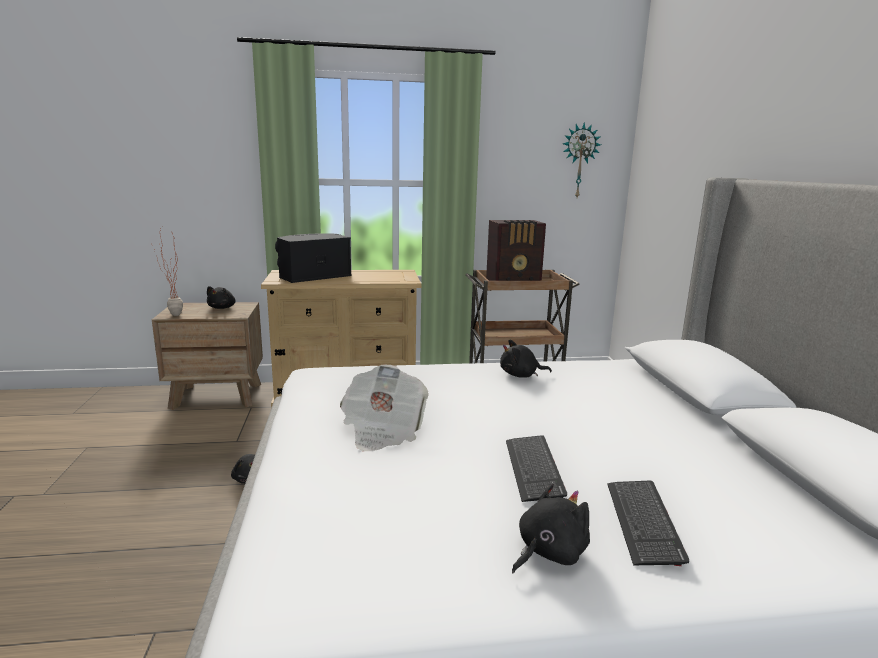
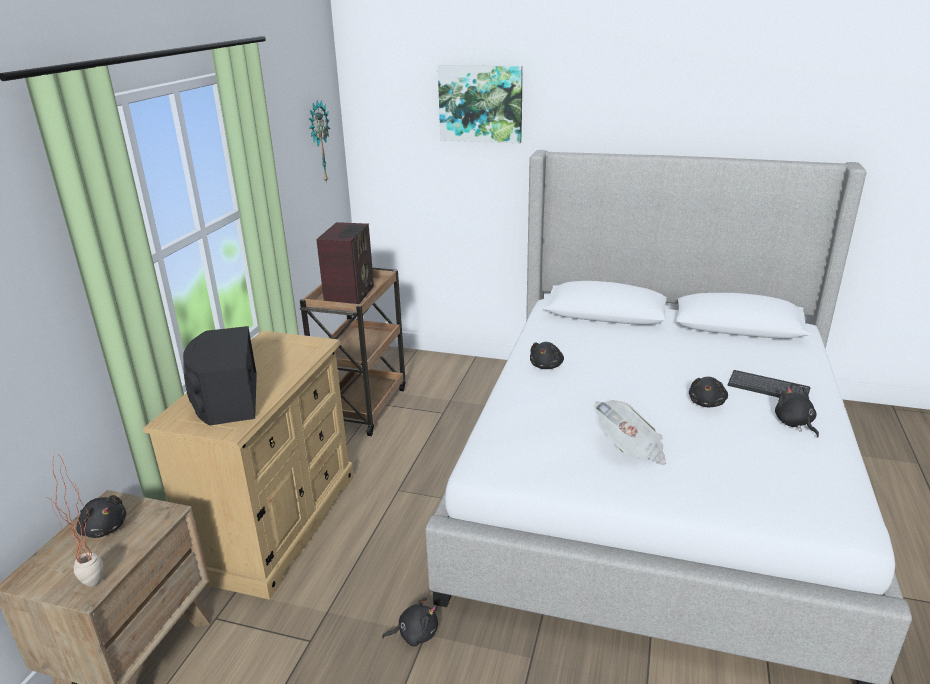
camera: 65 degrees left, 10 degrees up
keyboard [506,435,567,502] -> black plush toy [689,377,728,407]
none -> picture [438,65,523,143]

